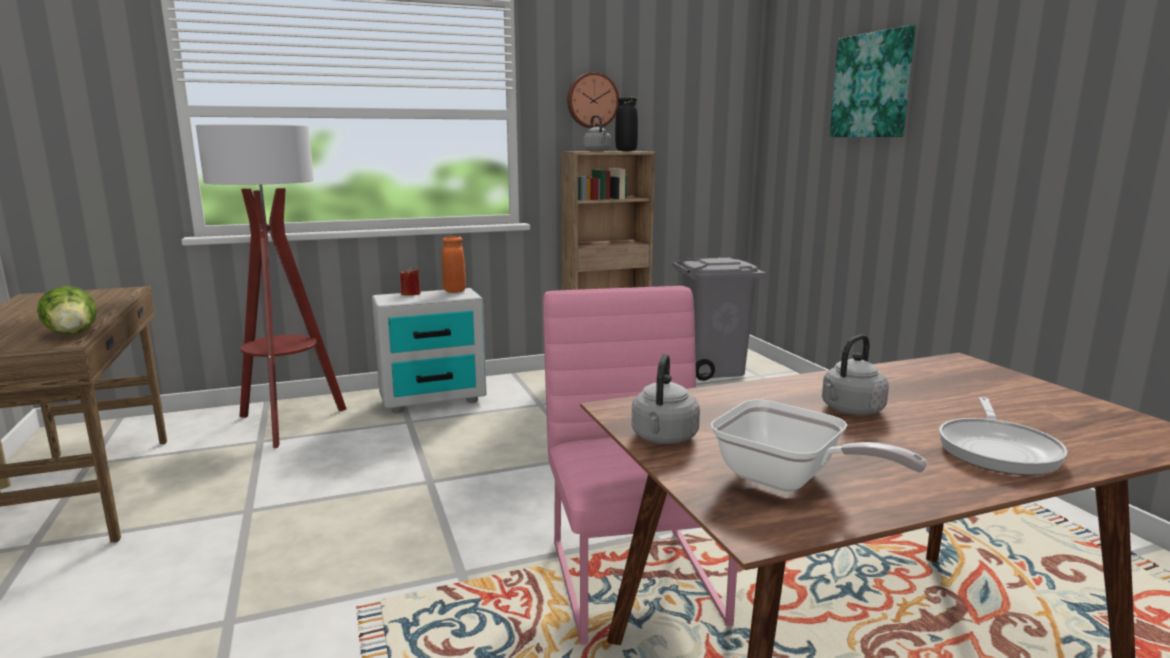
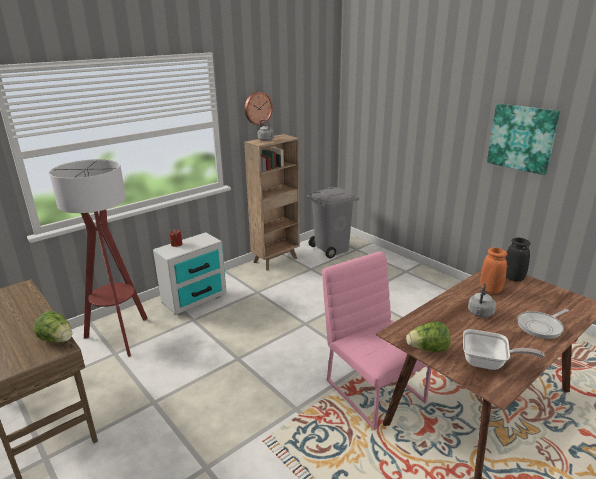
camera: 20 degrees left, 10 degrees up
orange vase [442,236,466,293] -> orange vase moved to [480,248,507,293]
black vase [615,97,638,151] -> black vase moved to [505,238,530,281]
grey kettle [632,354,700,444] -> lettuce [406,321,451,352]
picture [830,25,916,137] -> picture moved to [487,103,560,175]
frying pan [939,397,1068,475] -> frying pan turned 60 degrees clockwise [518,309,569,339]

